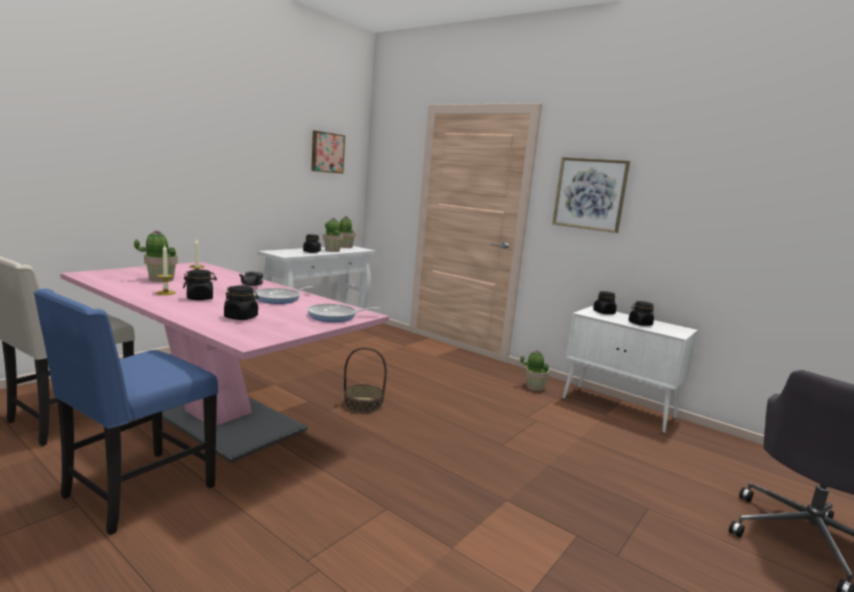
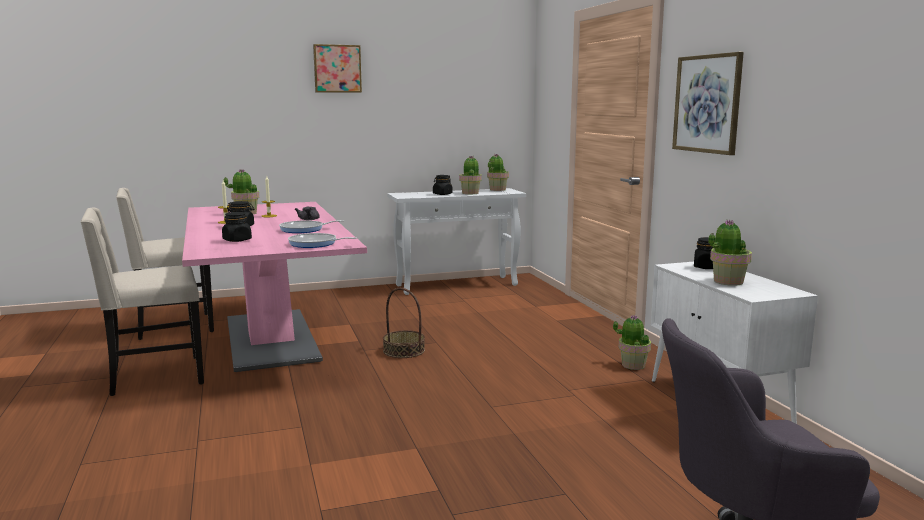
camera: 35 degrees right, 0 degrees up
blue chair [33,289,218,535] -> beige chair [80,208,204,396]
picture [311,131,345,174] -> picture moved to [313,44,362,93]
black jar [628,301,654,326] -> potted plant [708,220,752,286]

